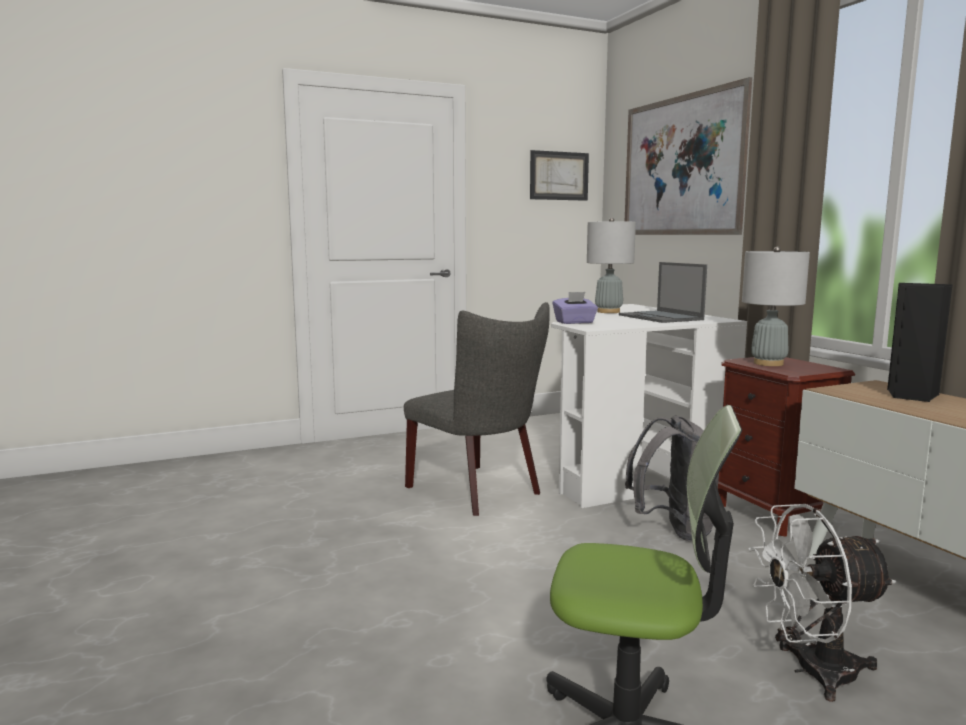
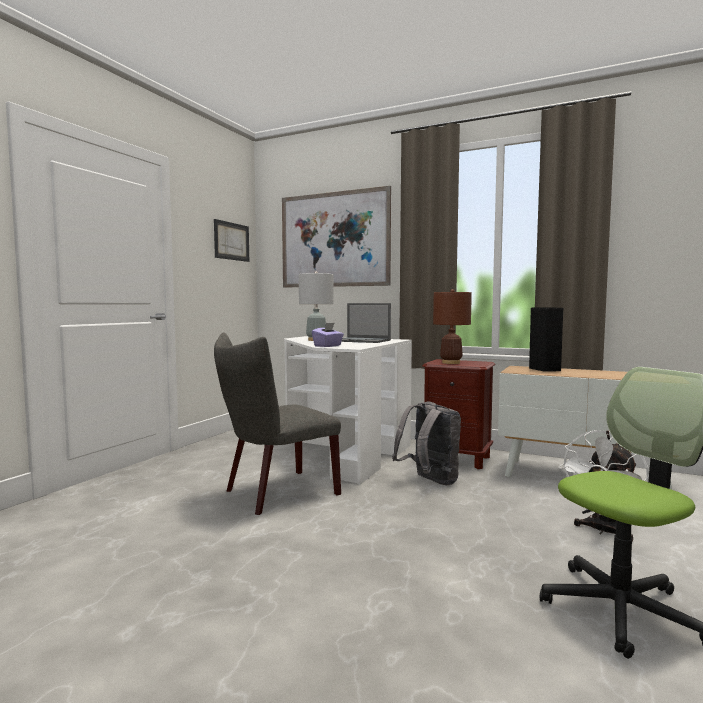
camera: 40 degrees left, 5 degrees down
grey chair [404,302,550,516] -> grey chair turned 135 degrees clockwise [214,333,341,515]
grey table lamp [742,247,810,366] -> brown table lamp [433,289,472,364]

